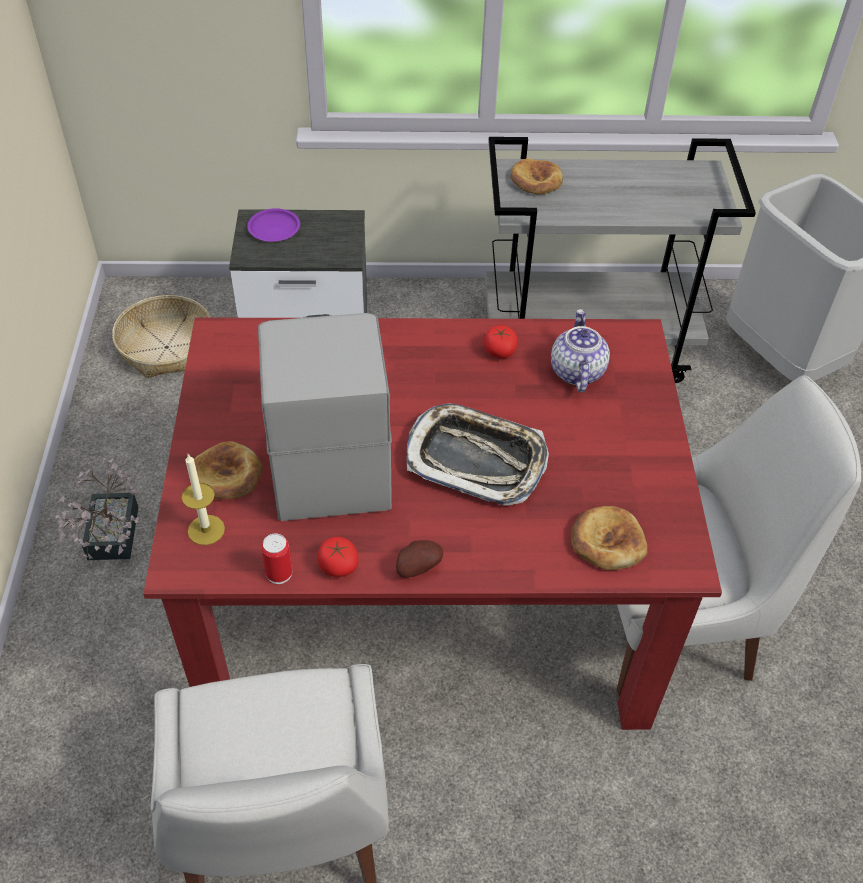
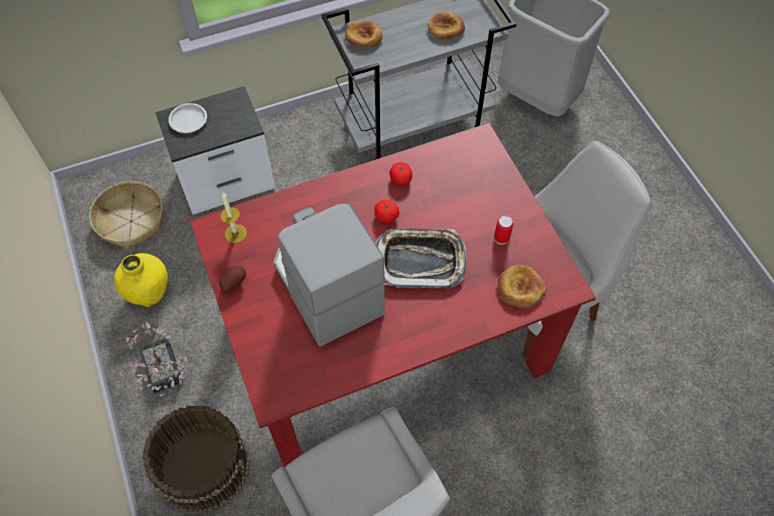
camera: 20 degrees left, 10 degrees up
candle [182,454,225,545] -> candle moved to [220,192,247,243]
bread [194,441,263,499] -> bread moved to [428,12,465,40]
purple plate [247,208,300,242] -> white plate [168,103,207,133]
can [261,534,293,584] -> can moved to [494,216,513,245]
tomato [317,537,359,577] -> tomato moved to [374,200,400,223]
potato [396,540,443,578] -> potato moved to [219,266,246,293]
teapot [551,309,610,392] -> none
none -> yellow vase [114,253,168,307]
none -> brown bucket [142,406,250,513]

